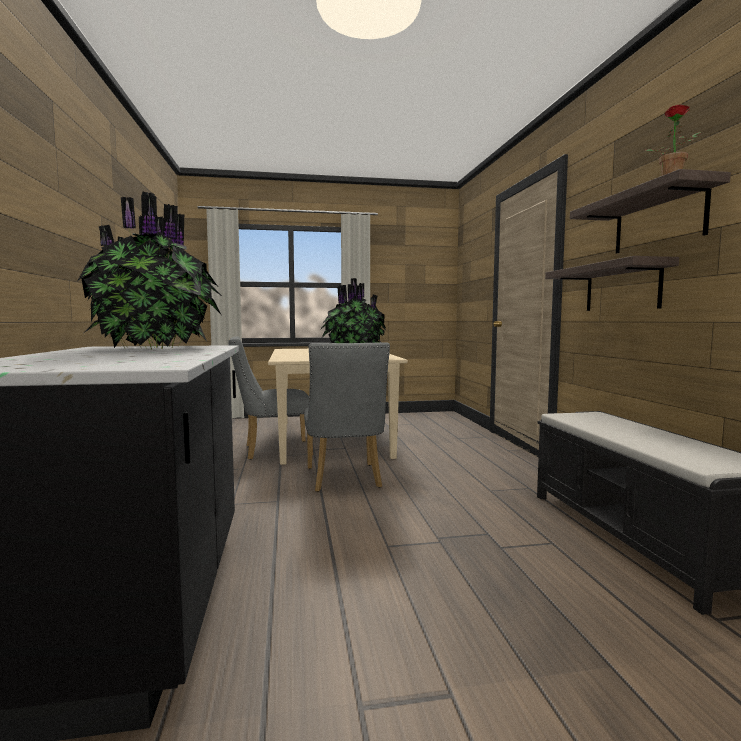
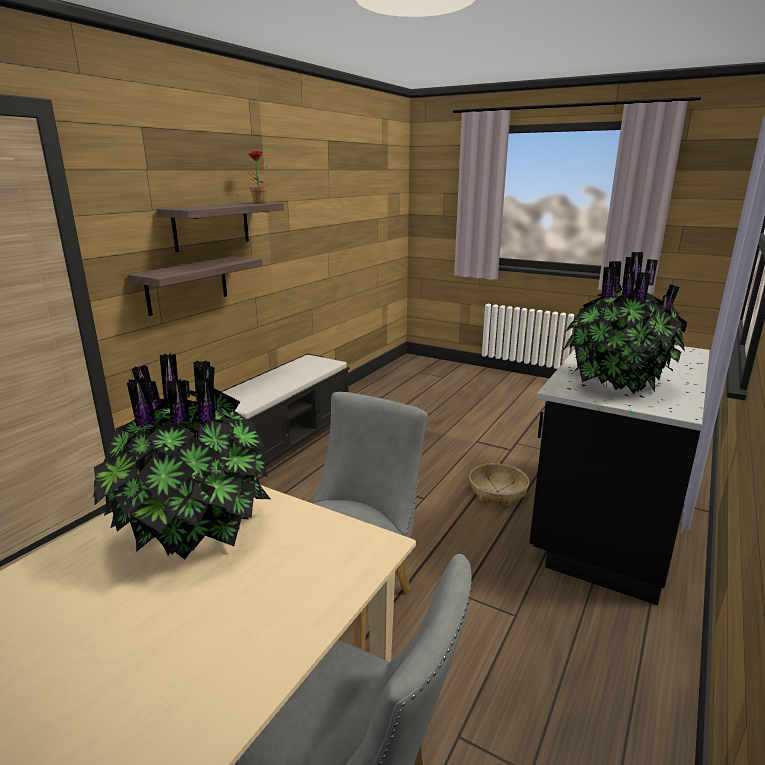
camera: 140 degrees left, 15 degrees up
none -> basket [469,463,529,507]

